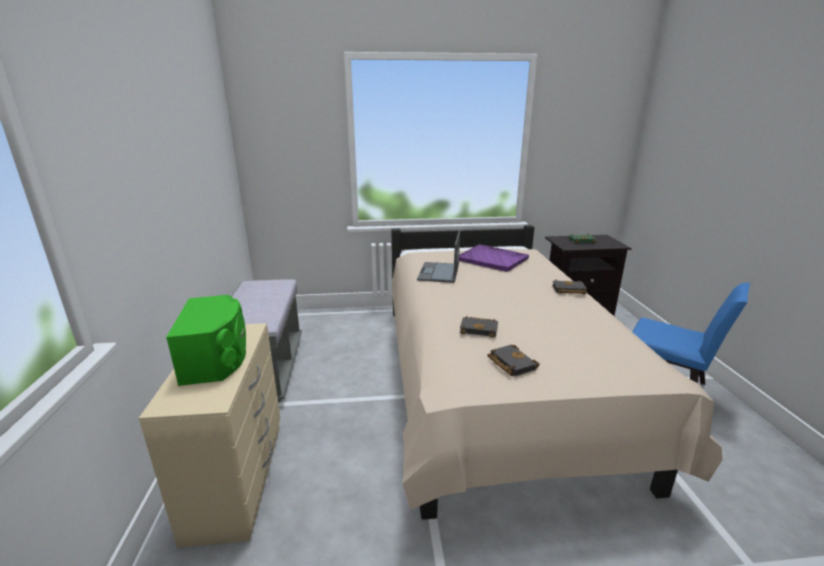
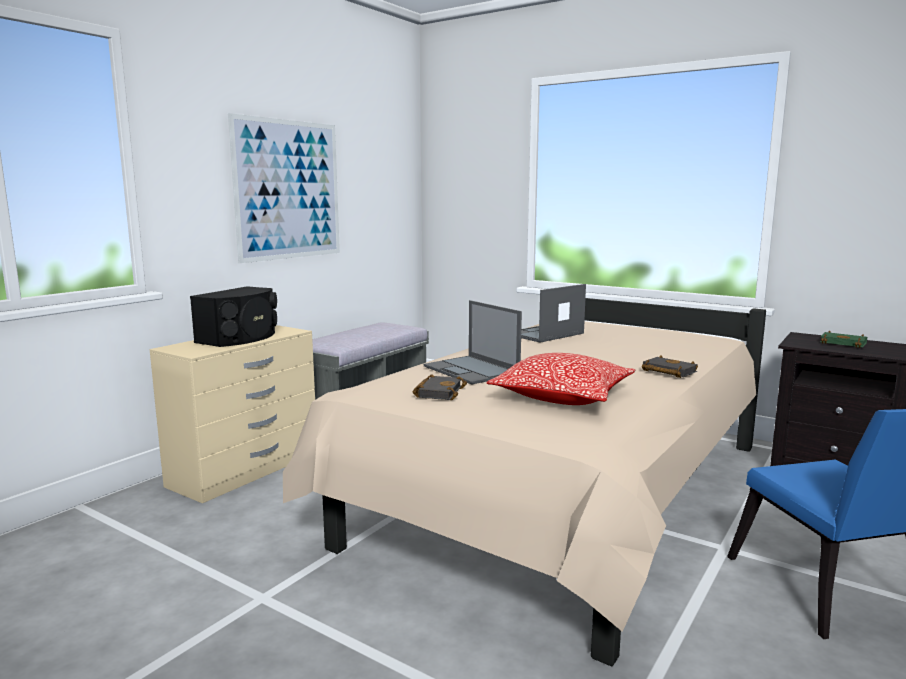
camera: 40 degrees right, 10 degrees down
green speaker [166,295,246,386] -> black speaker [190,286,277,347]
purple tray [459,244,529,272] -> none
black book [460,316,498,338] -> laptop [424,300,522,385]
none -> picture [228,113,340,263]
none -> pillow [487,353,635,405]

